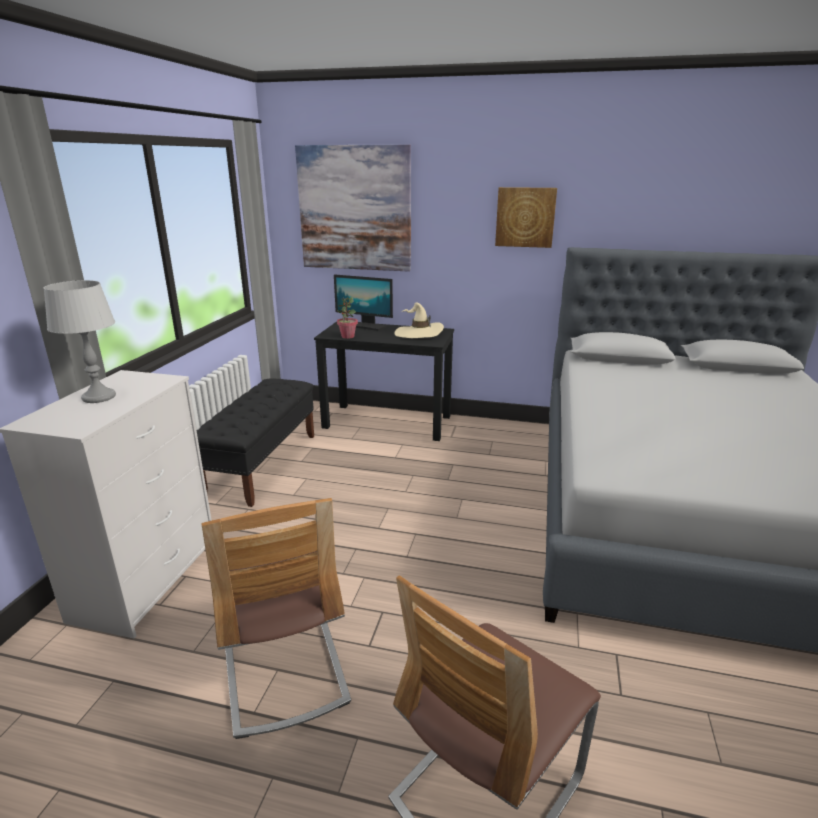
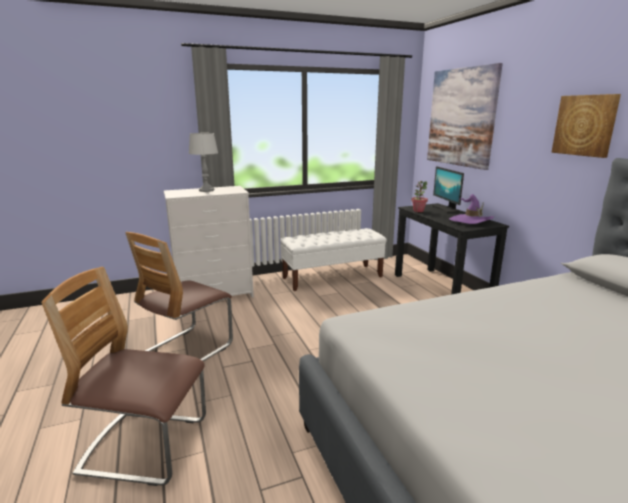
camera: 55 degrees right, 5 degrees down
black bench [196,378,314,507] -> white bench [280,228,387,291]
beige hat [394,302,444,338] -> purple hat [449,194,494,224]

